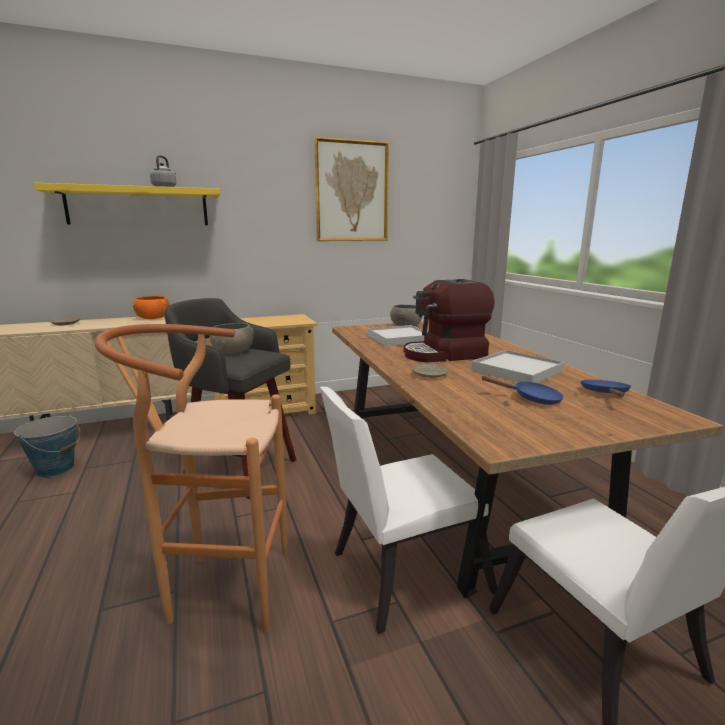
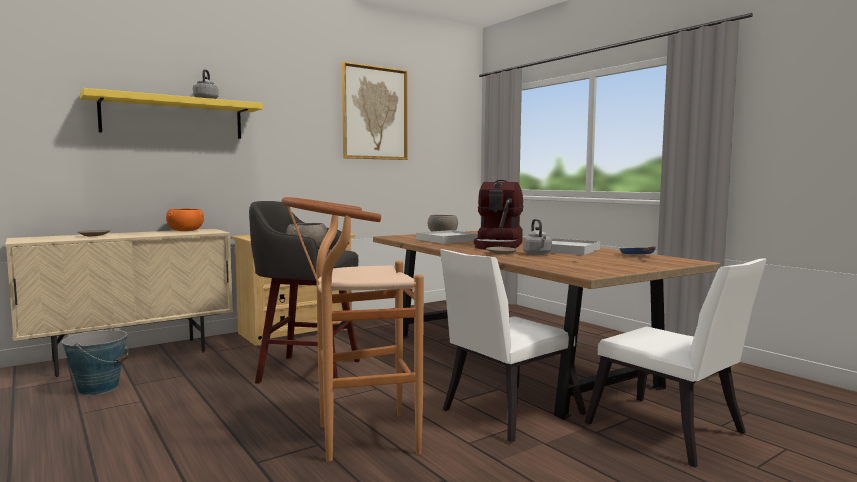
camera: 15 degrees left, 10 degrees down
coffee machine [404,279,495,362] -> coffee machine turned 45 degrees counterclockwise [474,180,524,250]
blue frying pan [481,376,564,405] -> none
none -> grey kettle [523,219,552,255]

